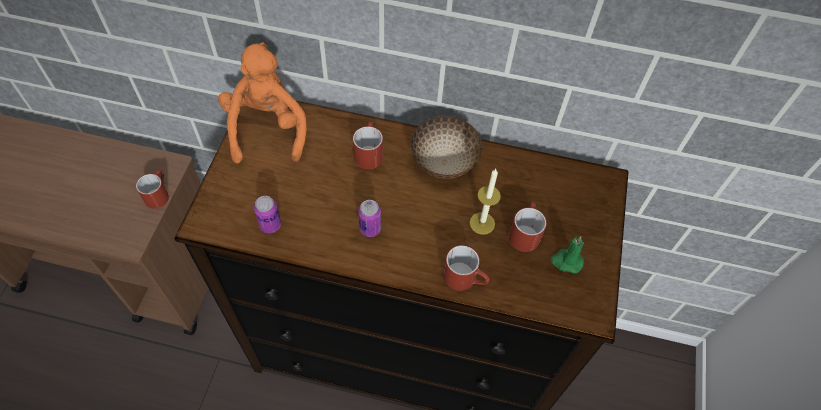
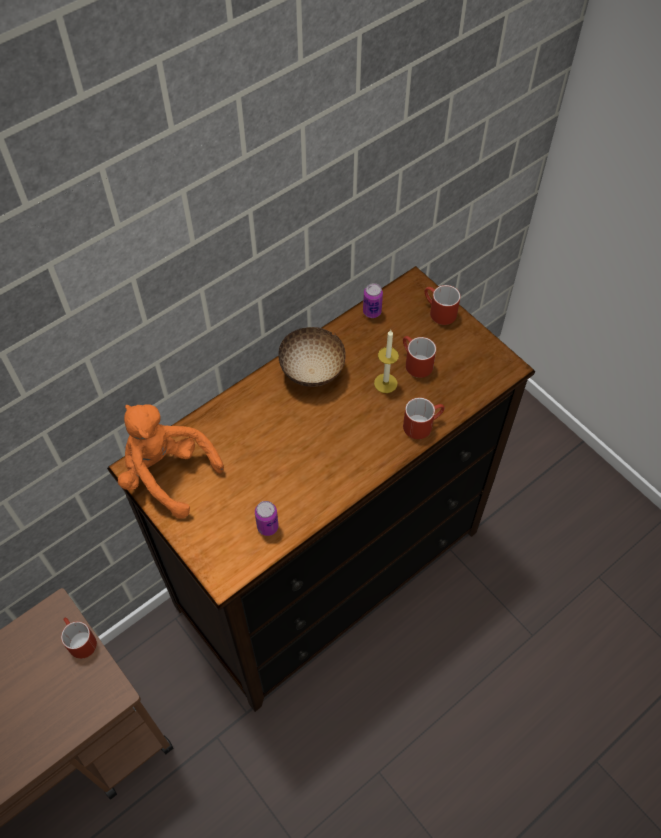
camera: 50 degrees left, 0 degrees up
red mug [353,122,383,169] -> red mug moved to [425,285,460,325]
can [358,200,381,237] -> can moved to [363,283,383,318]
green candle [550,236,584,273] -> none

